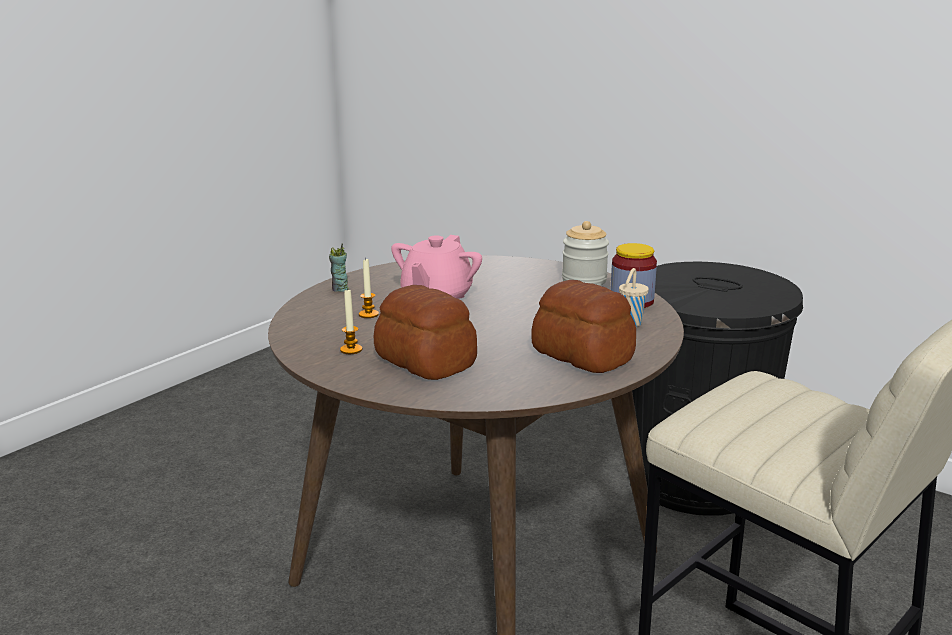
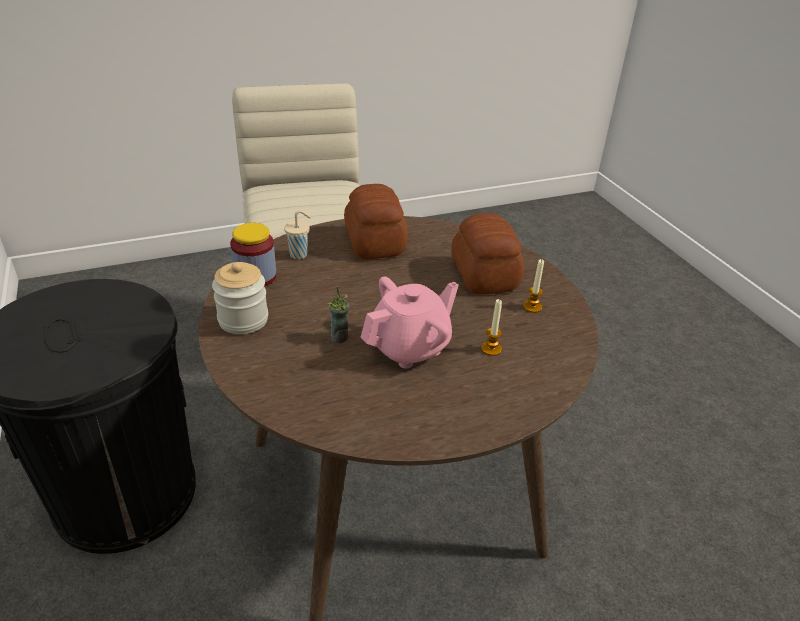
camera: 150 degrees left, 15 degrees up
cup [329,243,349,292] -> cup moved to [328,287,349,343]

